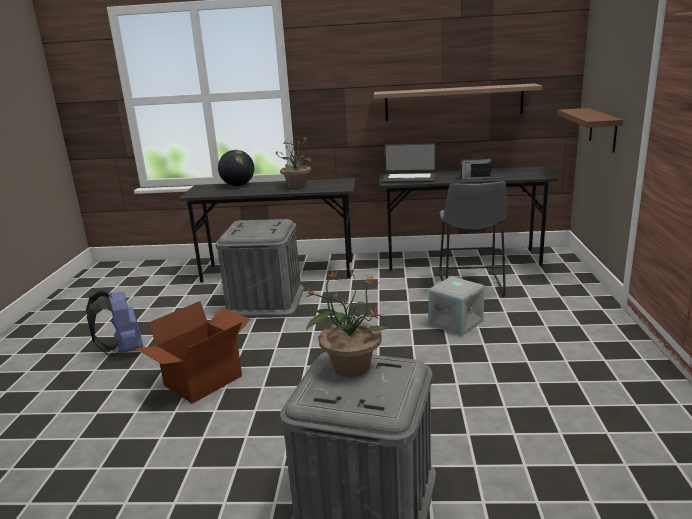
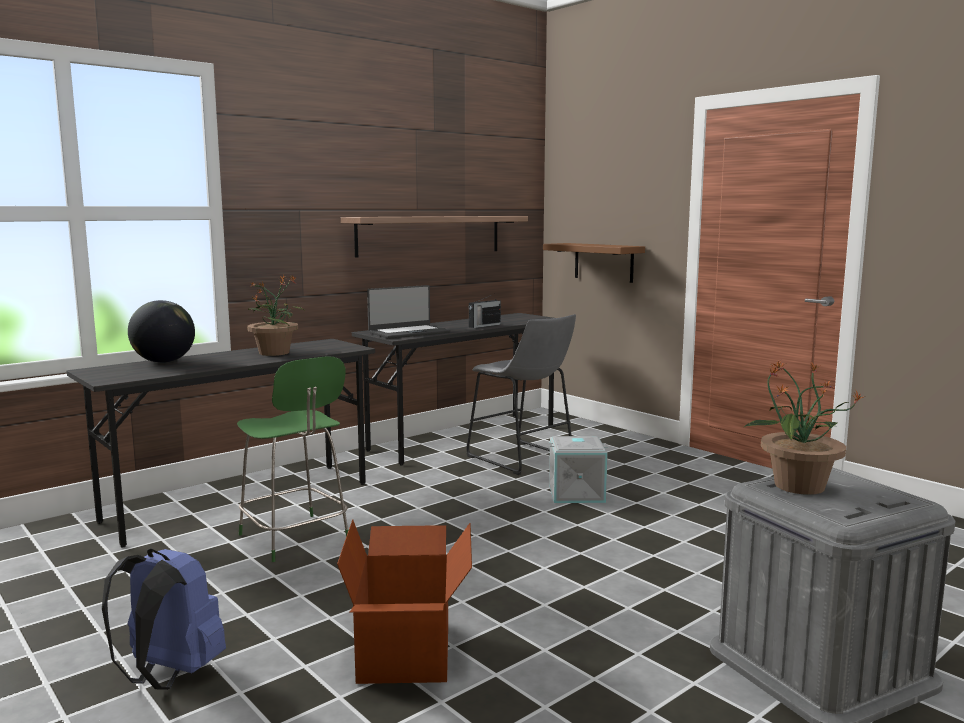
camera: 45 degrees left, 10 degrees down
grey storage box [216,219,304,318] -> green chair [237,356,349,562]

